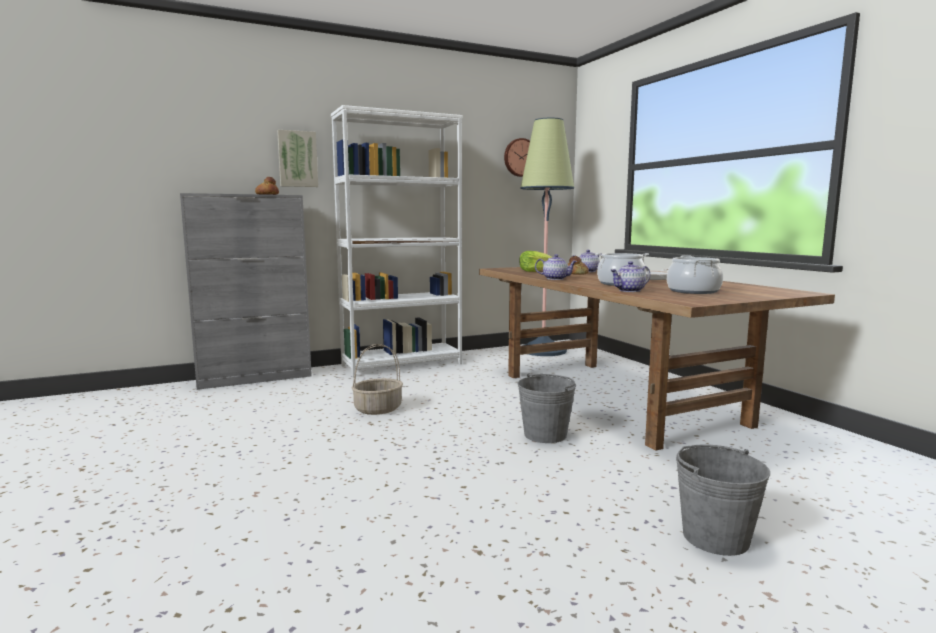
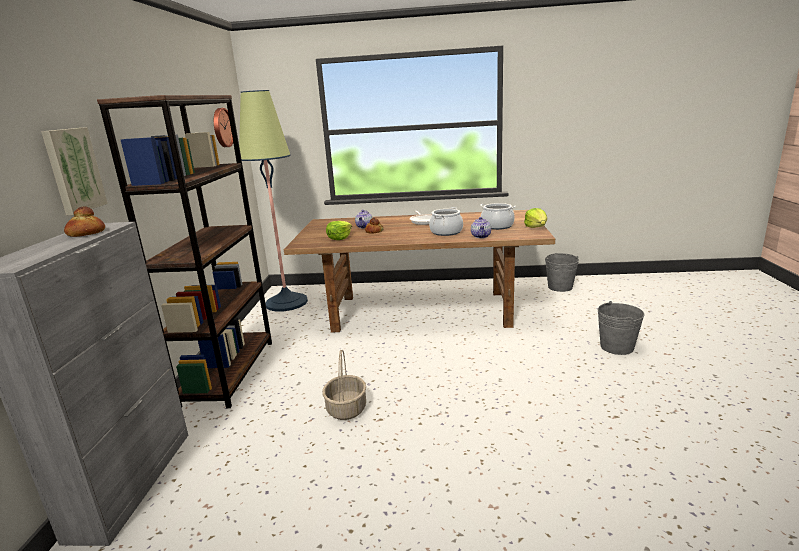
camera: 60 degrees left, 10 degrees up
white bookcase [331,105,462,377] -> brown bookcase [97,95,272,408]
grey bucket [518,373,576,443] -> grey bucket moved to [545,253,579,292]
teapot [535,254,577,280] -> none
none -> lettuce [524,208,547,228]

